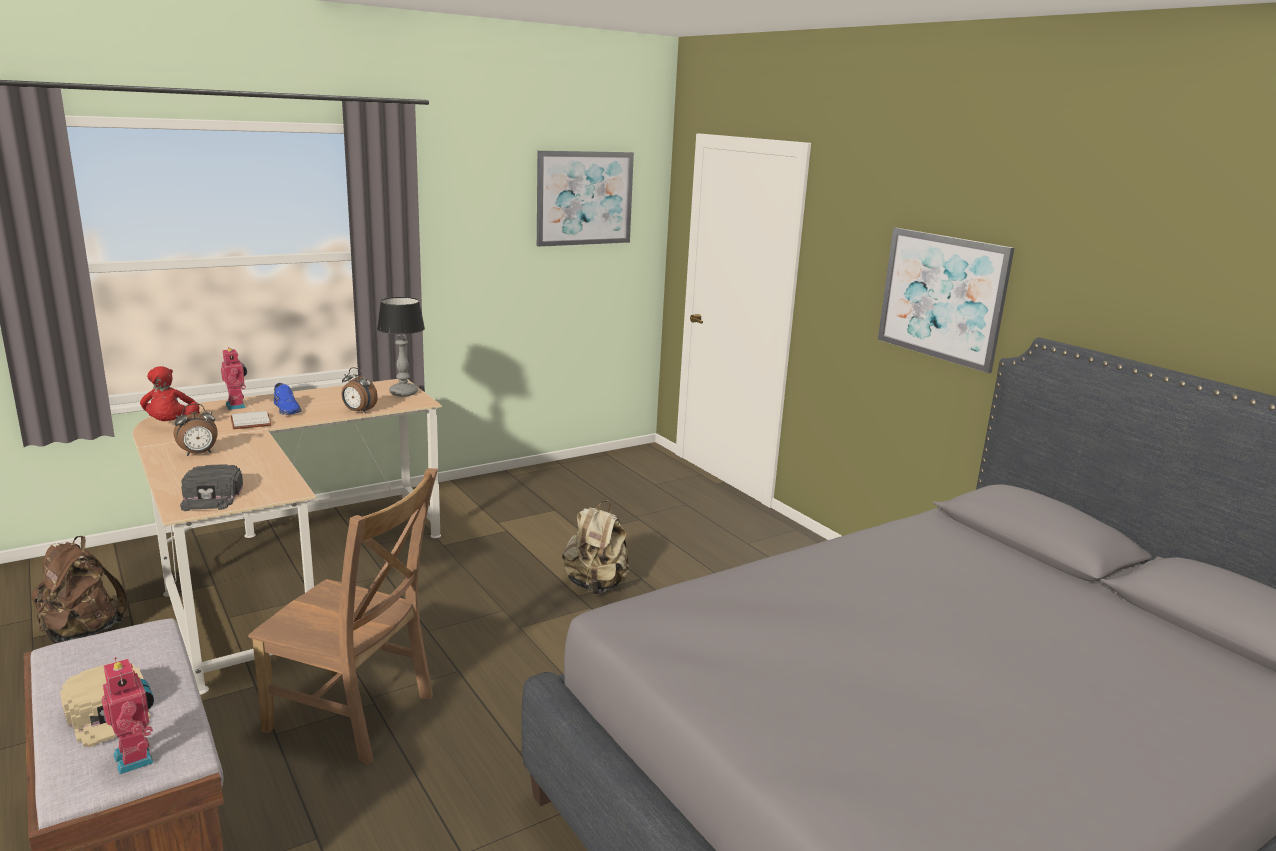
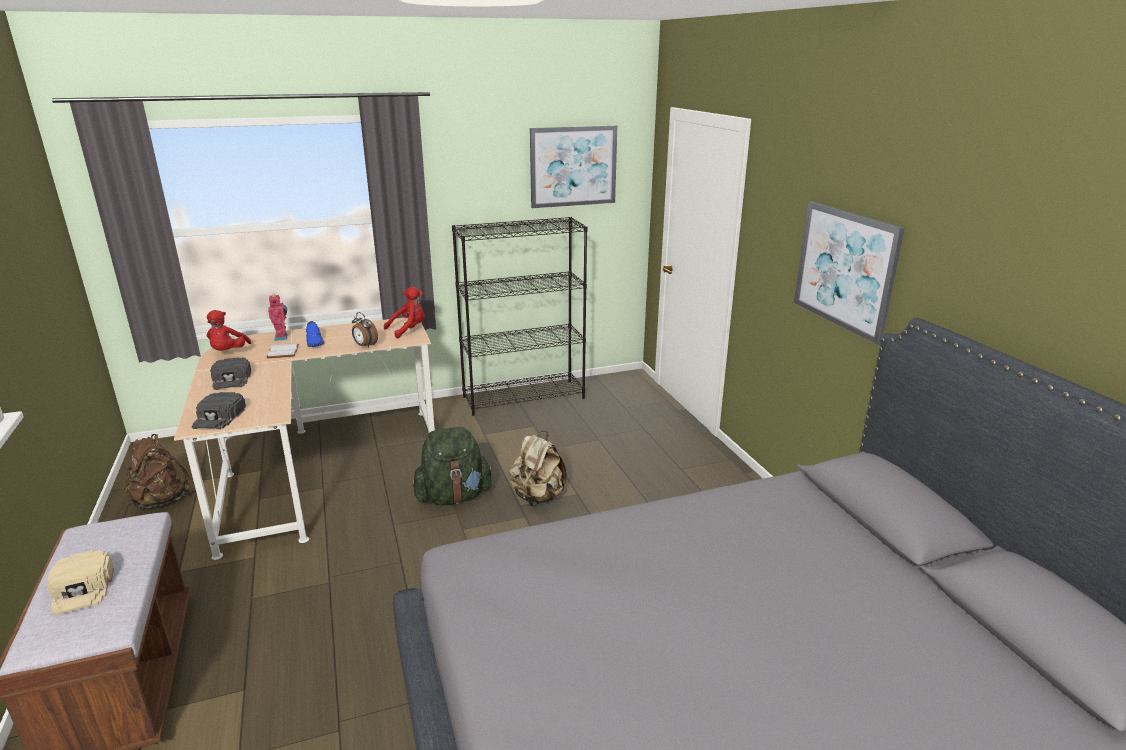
camera: 15 degrees right, 5 degrees up
toy robot [102,657,154,775] -> none
alarm clock [174,404,218,456] -> black cap [210,357,251,390]
brown chair [248,468,438,765] -> none
table lamp [377,297,425,396] -> red plush toy [384,286,425,339]
none -> green backpack [413,427,493,505]
none -> black bookcase [452,217,588,416]

